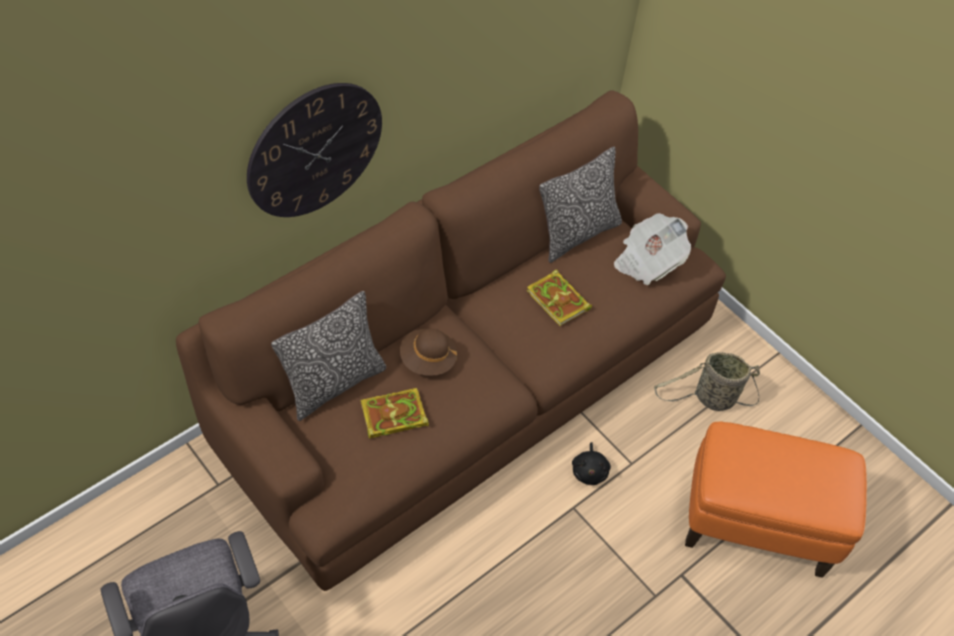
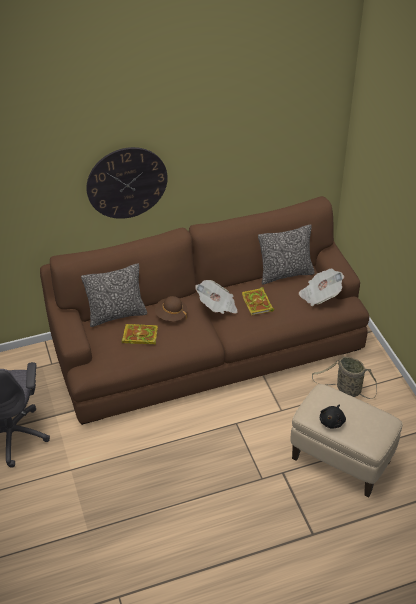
camera: 25 degrees right, 10 degrees down
black plush toy [572,442,611,485] -> black plush toy moved to [320,404,346,429]
orange ottoman [685,422,867,578] -> beige ottoman [291,384,402,497]
none -> newspaper [195,280,237,314]

